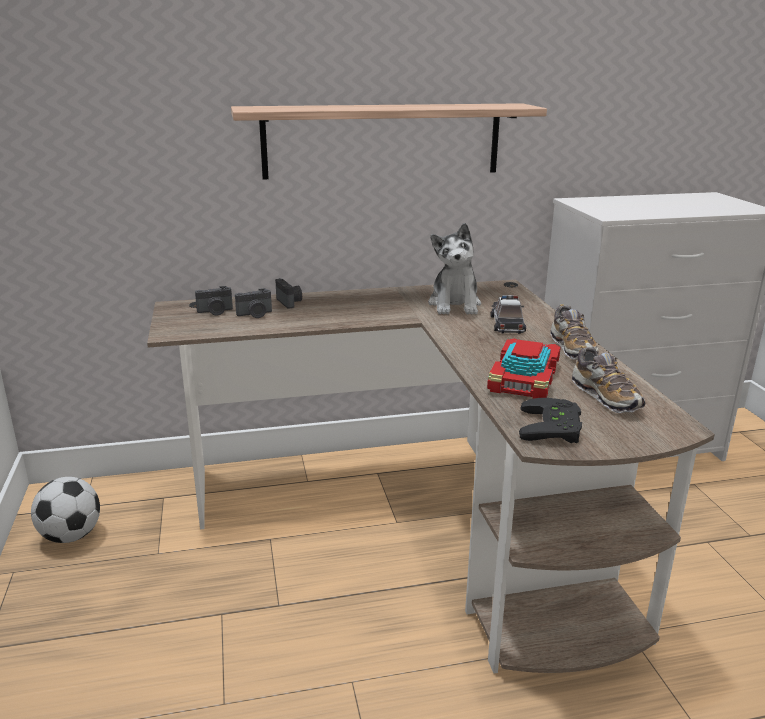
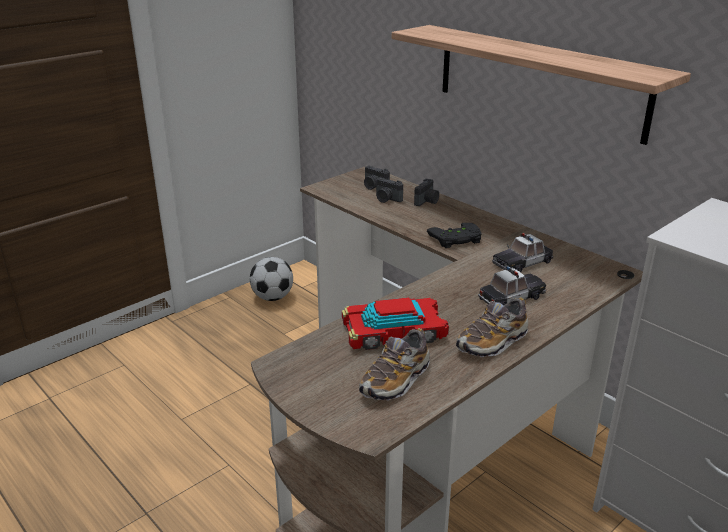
camera: 60 degrees right, 5 degrees up
plush toy [428,223,481,315] -> toy car [492,233,553,272]
black game controller [519,398,582,443] -> black game controller moved to [427,223,482,248]

